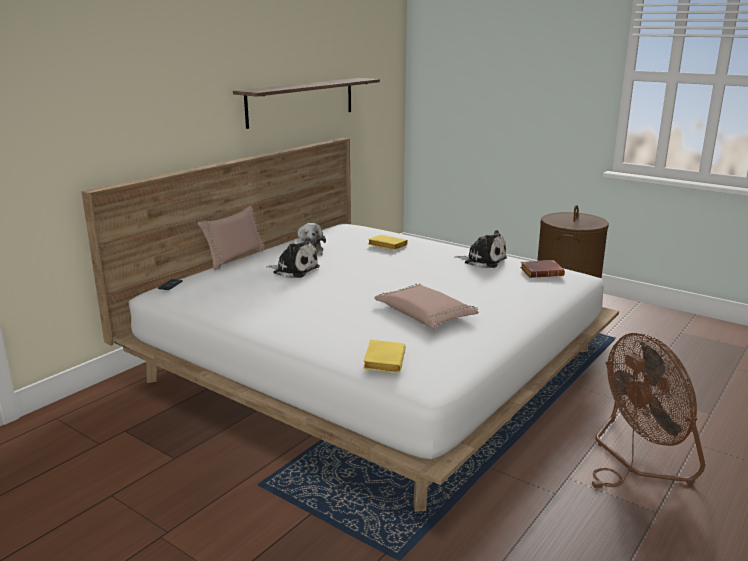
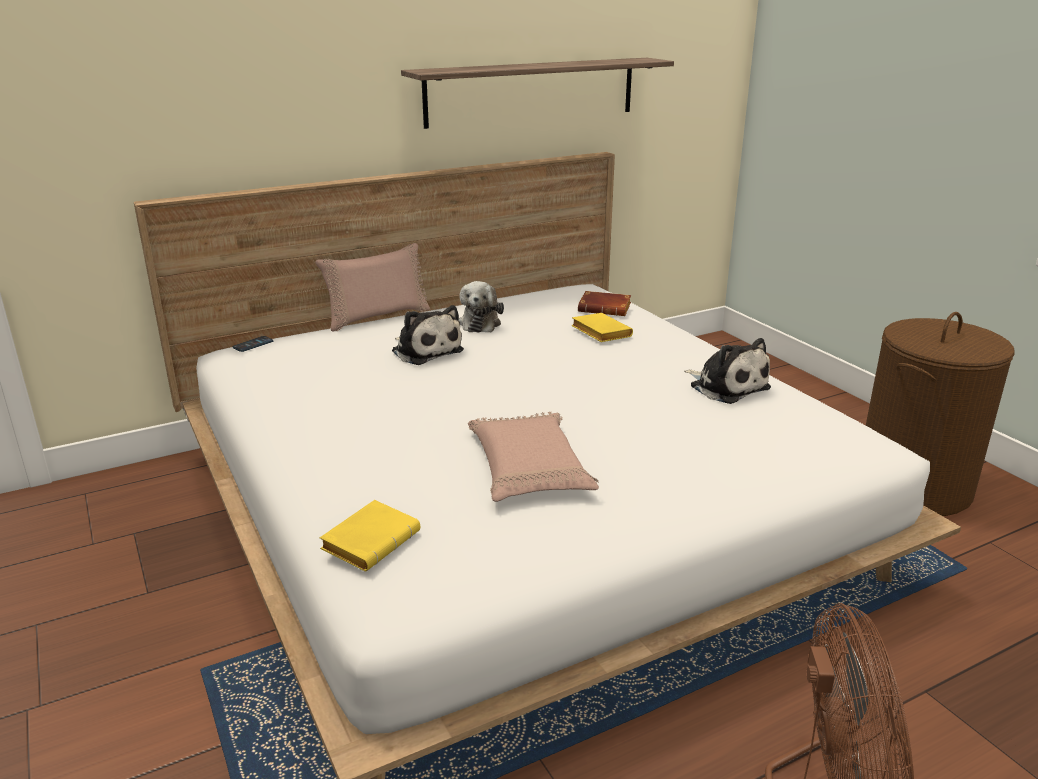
camera: 25 degrees right, 5 degrees up
brown book [520,260,565,278] -> brown book moved to [578,291,631,316]

